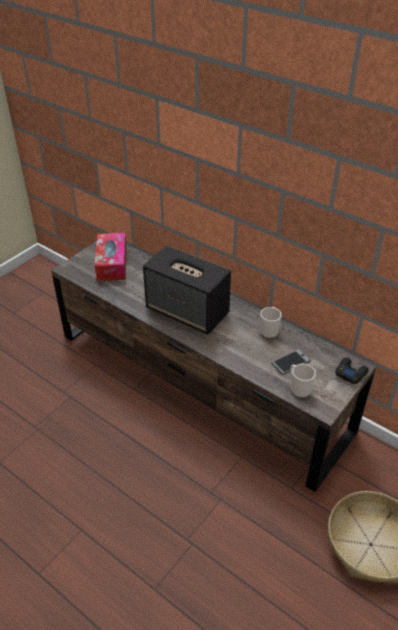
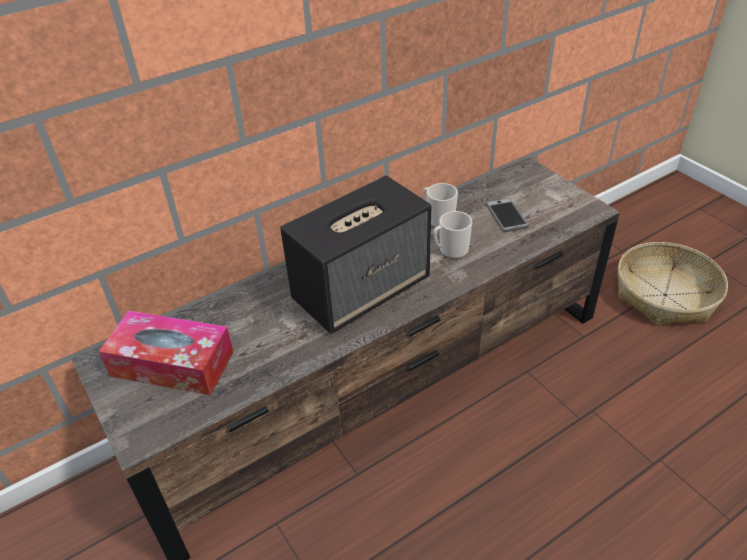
camera: 70 degrees left, 0 degrees up
mug [291,364,316,398] -> mug moved to [433,211,472,259]
black game controller [335,358,369,384] -> none

